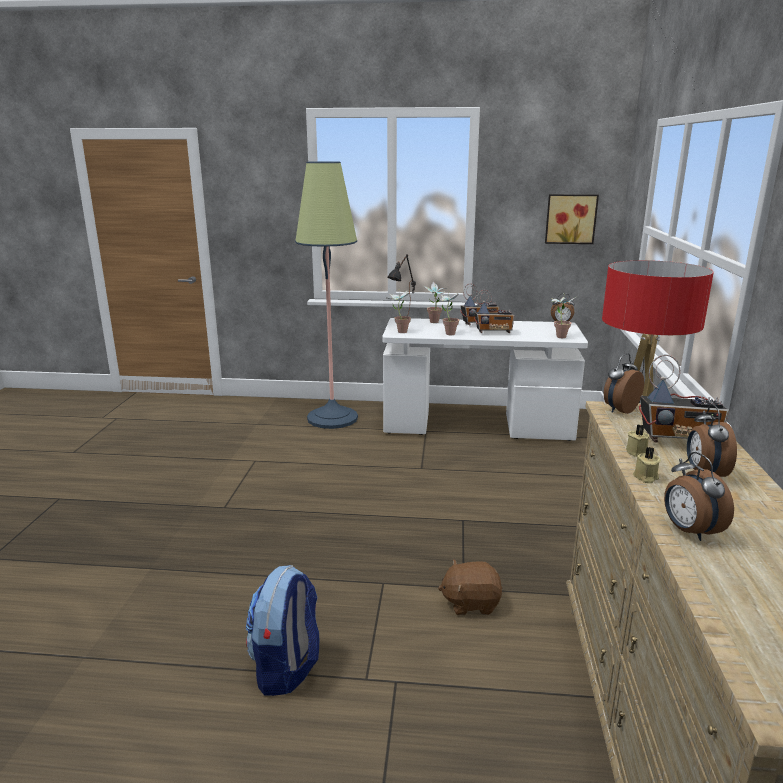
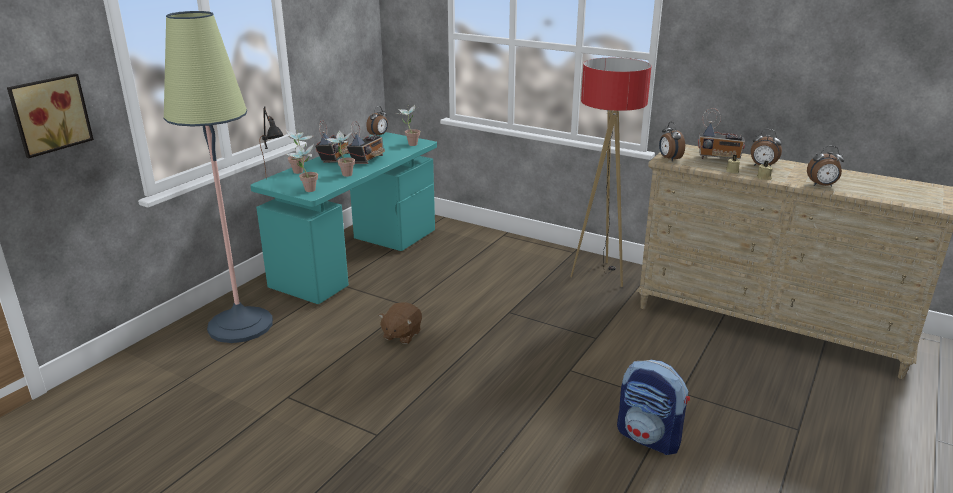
camera: 65 degrees left, 5 degrees up
white desk [382,318,588,441] -> turquoise desk [250,132,437,304]
brown plush toy [438,559,502,615] -> brown plush toy moved to [379,302,422,344]
picture [545,194,599,244] -> picture moved to [7,74,94,158]
radio [639,355,729,443] -> radio turned 75 degrees clockwise [698,108,745,159]

